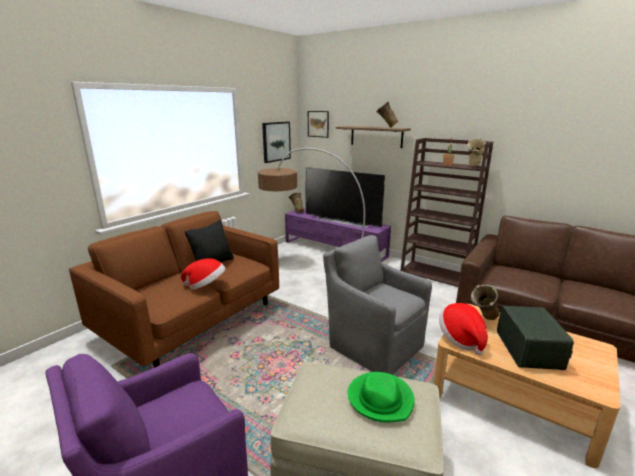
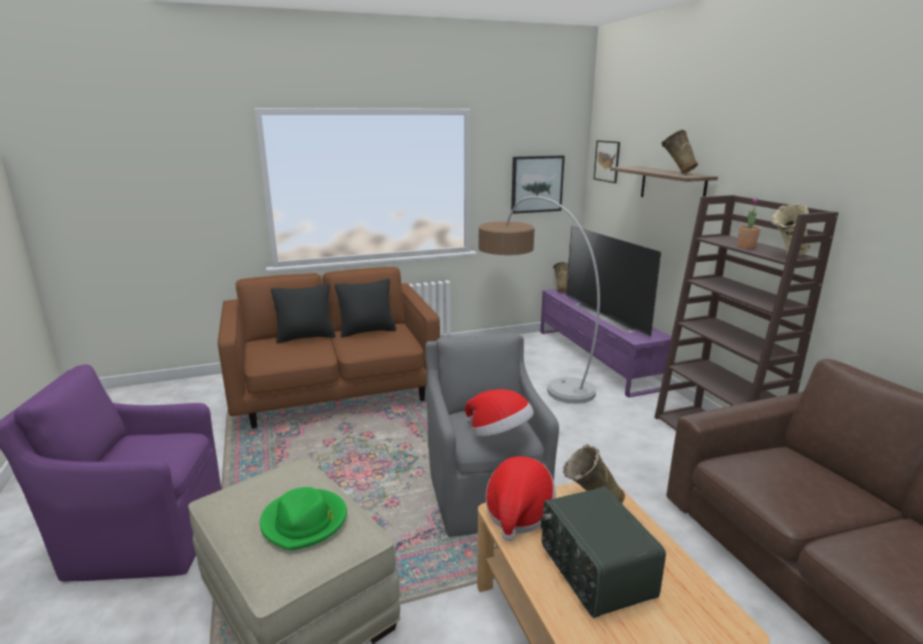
camera: 35 degrees right, 0 degrees up
hat [181,258,225,290] -> hat moved to [465,389,534,437]
radio [497,305,574,370] -> radio turned 120 degrees clockwise [541,487,666,618]
none -> black pillow [271,283,336,343]

